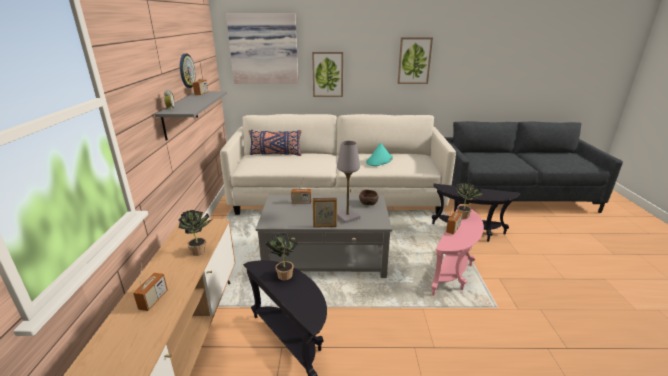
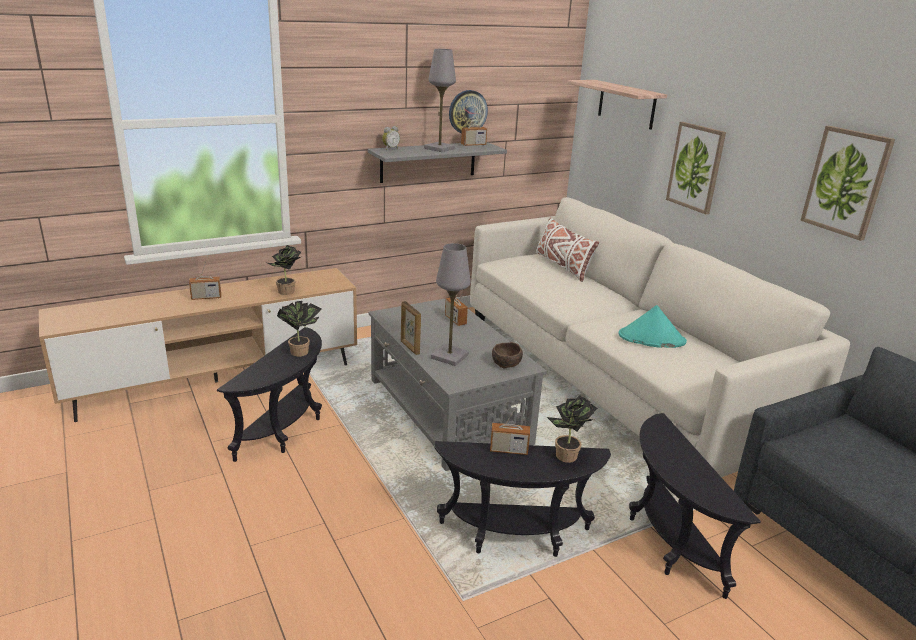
camera: 60 degrees right, 0 degrees up
picture [226,13,298,84] -> shelf [568,80,667,130]
blue pillow [248,130,302,156] -> white pillow [536,218,599,282]
pink side table [431,204,484,296] -> black side table [434,441,611,557]
none -> grey table lamp [424,49,456,152]

